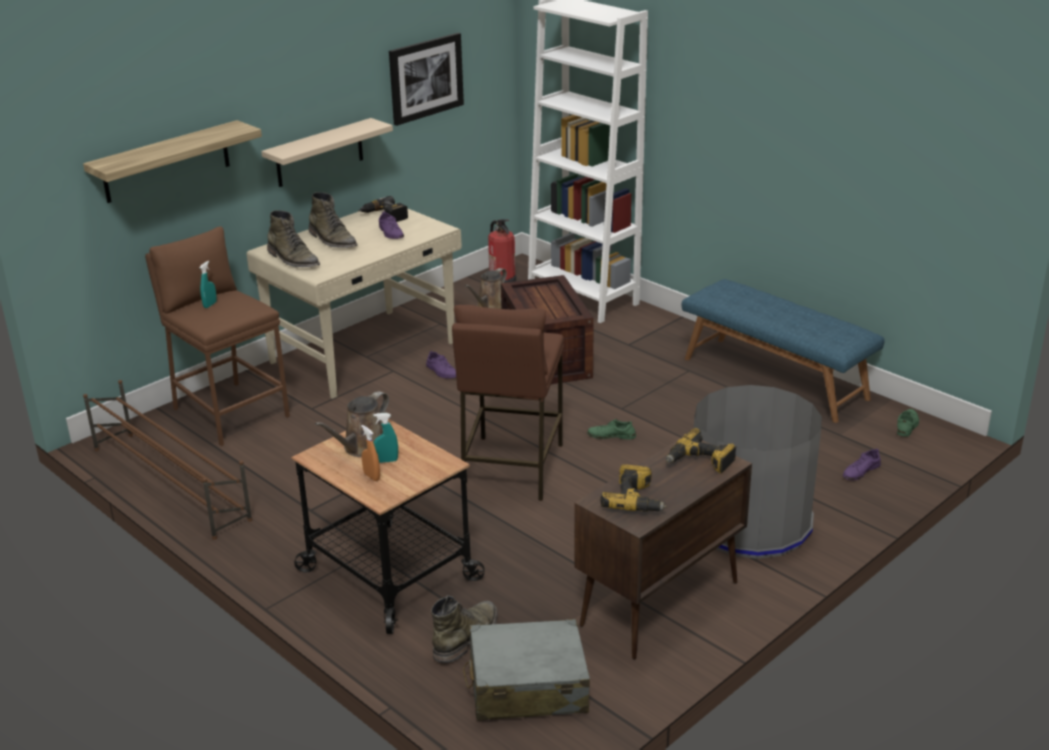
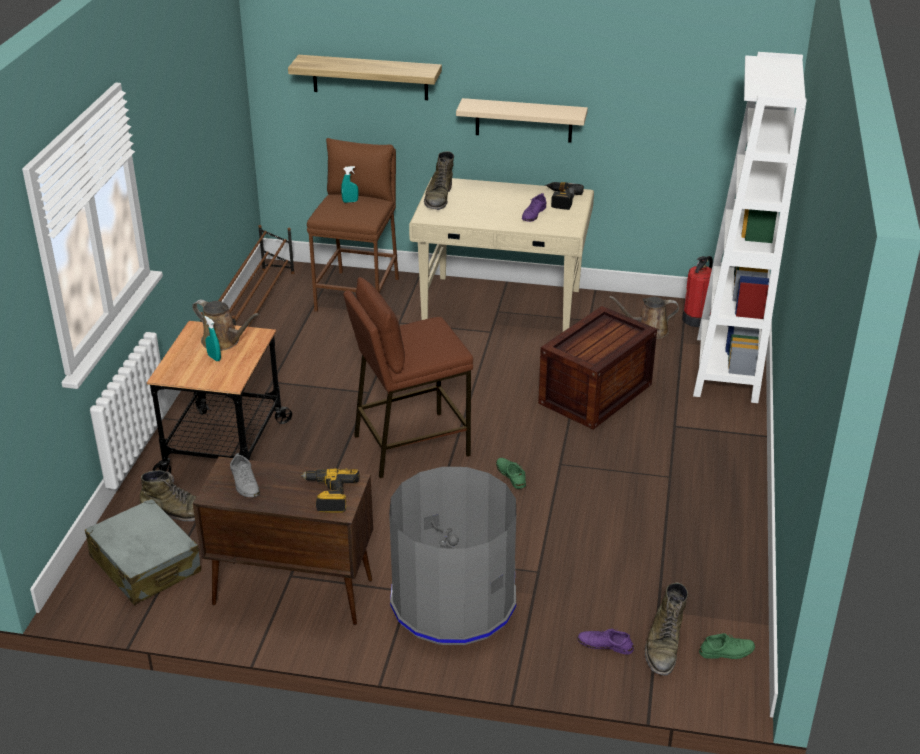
camera: 55 degrees right, 5 degrees up
green boot [309,192,357,248] -> green boot moved to [645,583,688,676]
brown watering can [315,391,389,457] -> brown watering can turned 150 degrees counterclockwise [192,300,259,351]
orange spray bottle [361,425,380,481] -> none
picture [389,33,464,126] -> none
purple shoe [426,351,456,378] -> none
power drill [600,464,666,512] -> grey shoe [230,453,260,497]
blue bench [682,279,885,423] -> none

